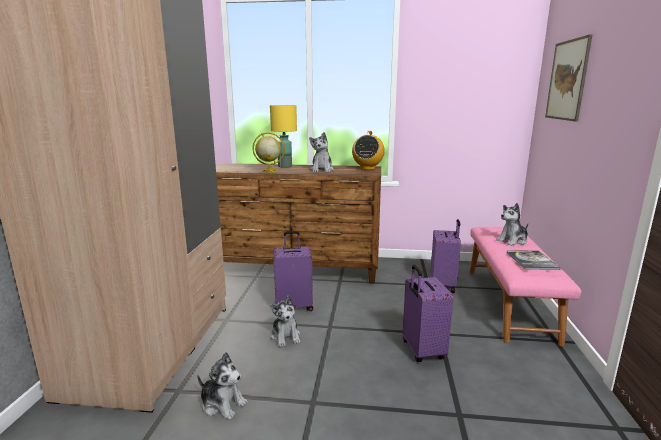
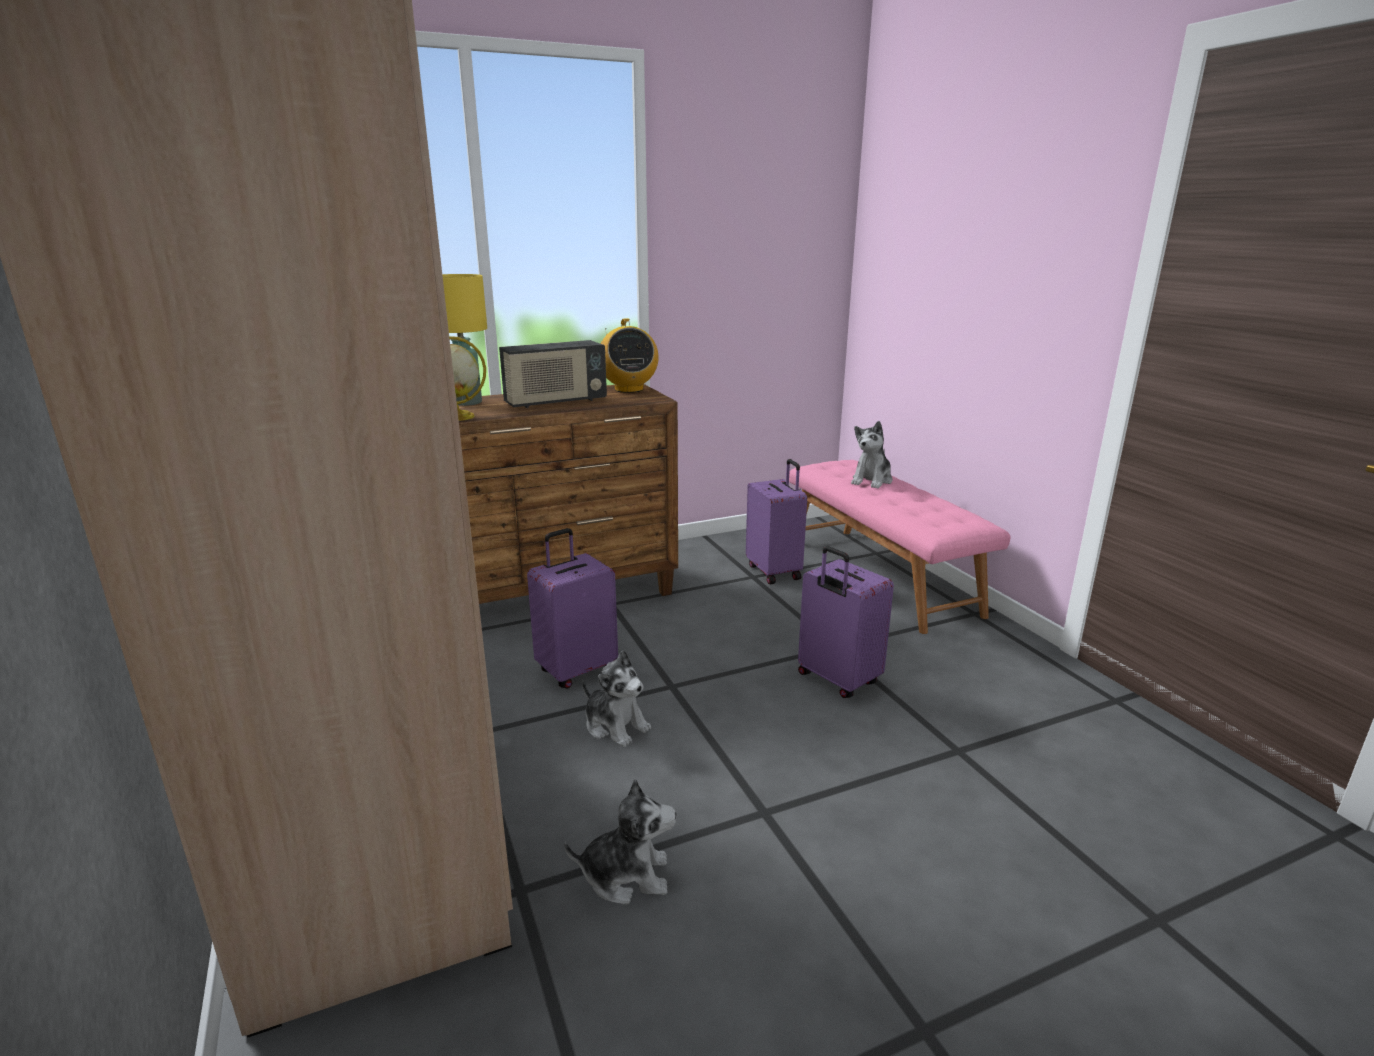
camera: 30 degrees left, 5 degrees up
plush toy [309,132,334,172] -> radio [499,340,607,408]
book [506,250,561,270] -> none
picture [545,34,593,122] -> none

